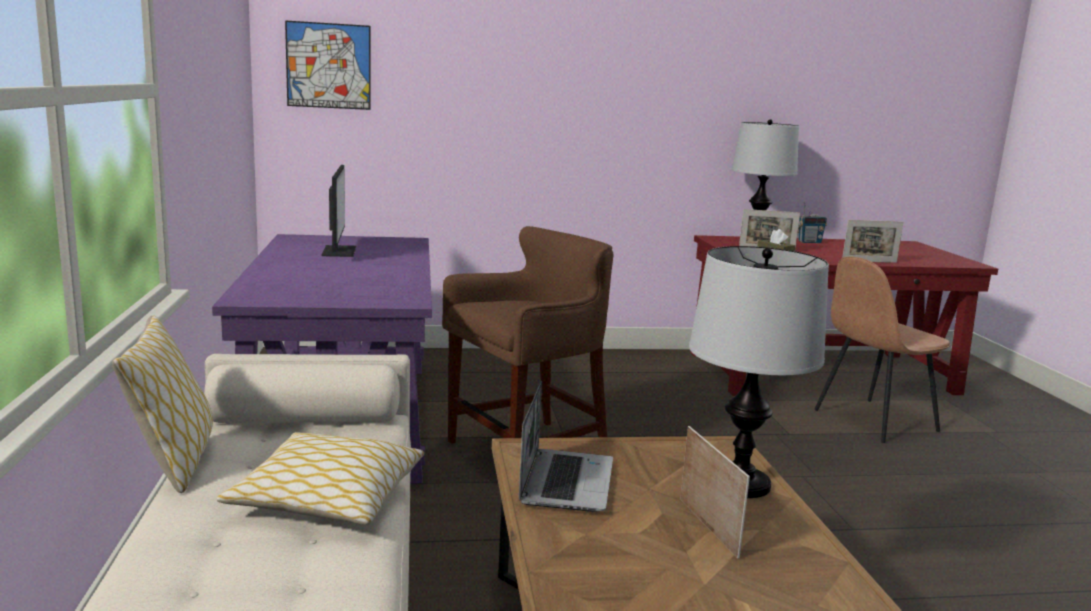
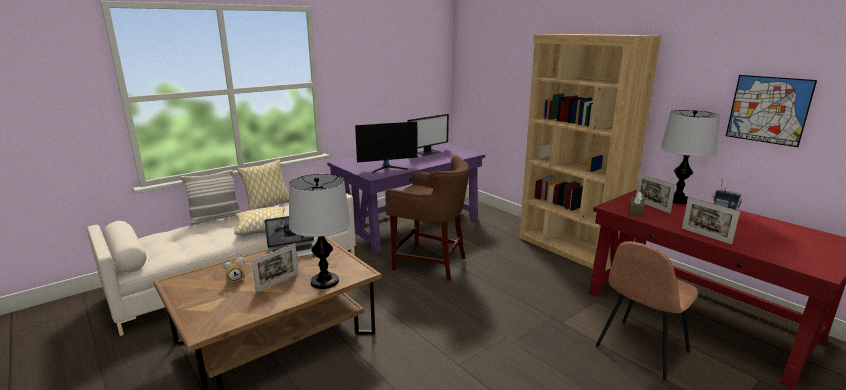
camera: 60 degrees right, 5 degrees up
picture [285,20,370,110] -> picture moved to [726,75,817,147]
brown chair [814,256,950,443] -> brown chair turned 75 degrees counterclockwise [596,241,698,381]
none -> pillow [181,169,241,226]
none -> alarm clock [224,253,245,283]
none -> monitor [355,121,418,173]
none -> brown bookcase [520,34,662,271]

